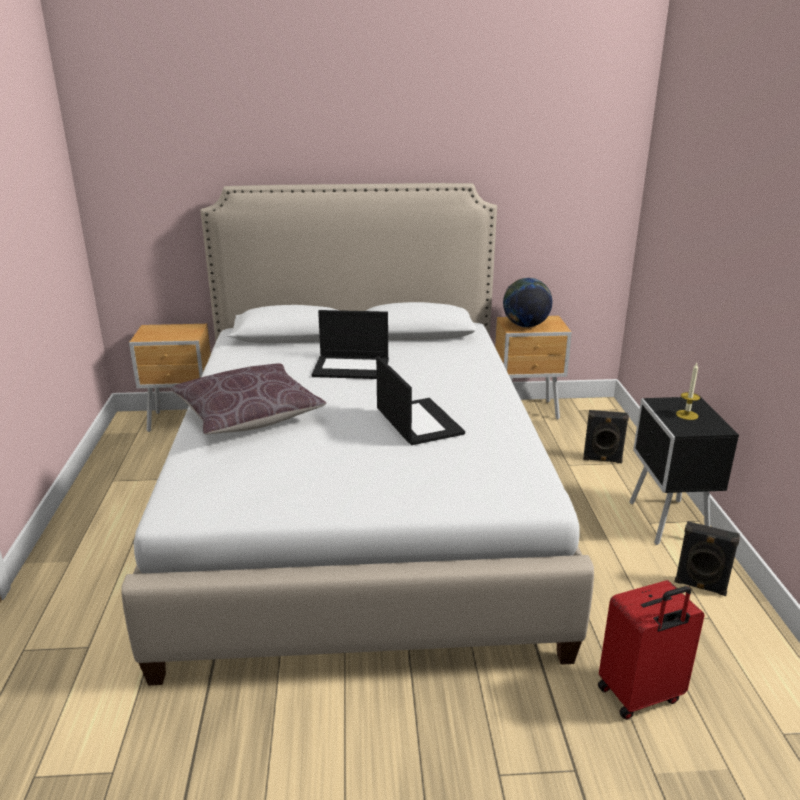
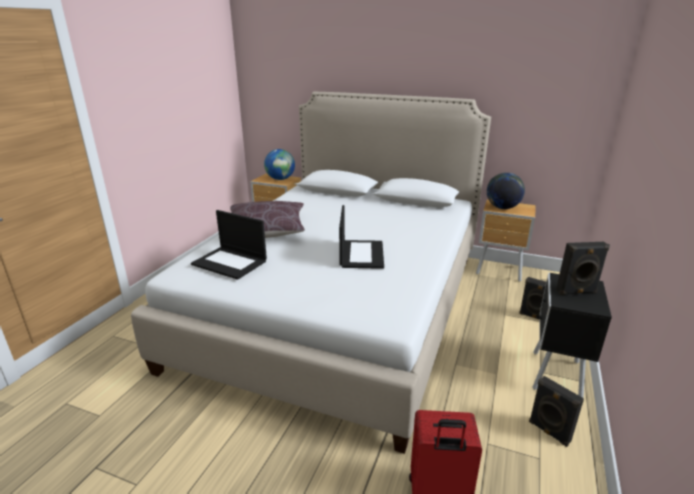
camera: 25 degrees right, 0 degrees up
laptop [312,310,389,379] -> laptop moved to [191,210,267,280]
candle [676,363,700,420] -> black speaker [556,242,610,295]
none -> globe [264,149,295,180]

